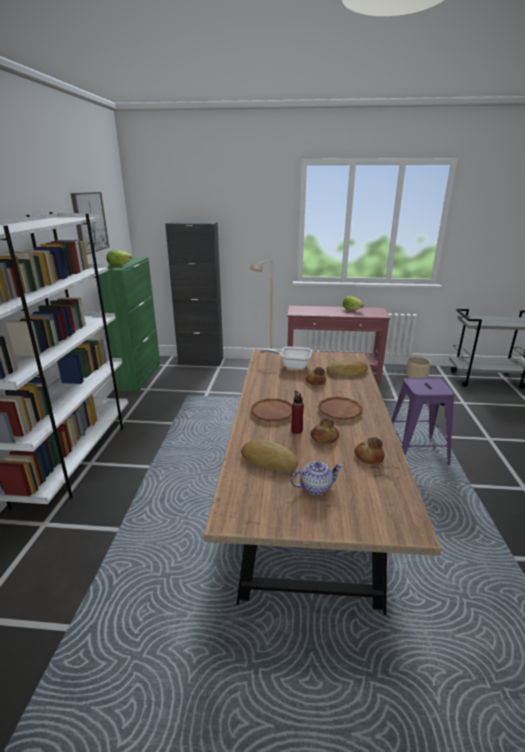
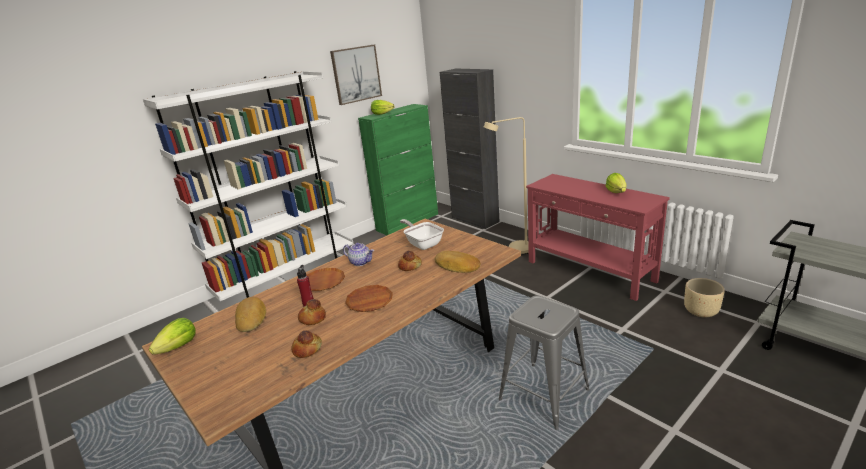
camera: 45 degrees right, 0 degrees up
teapot [291,461,343,495] -> teapot moved to [343,243,374,266]
purple stool [391,378,454,465] -> grey stool [499,295,590,430]
none -> lettuce [149,318,196,355]

